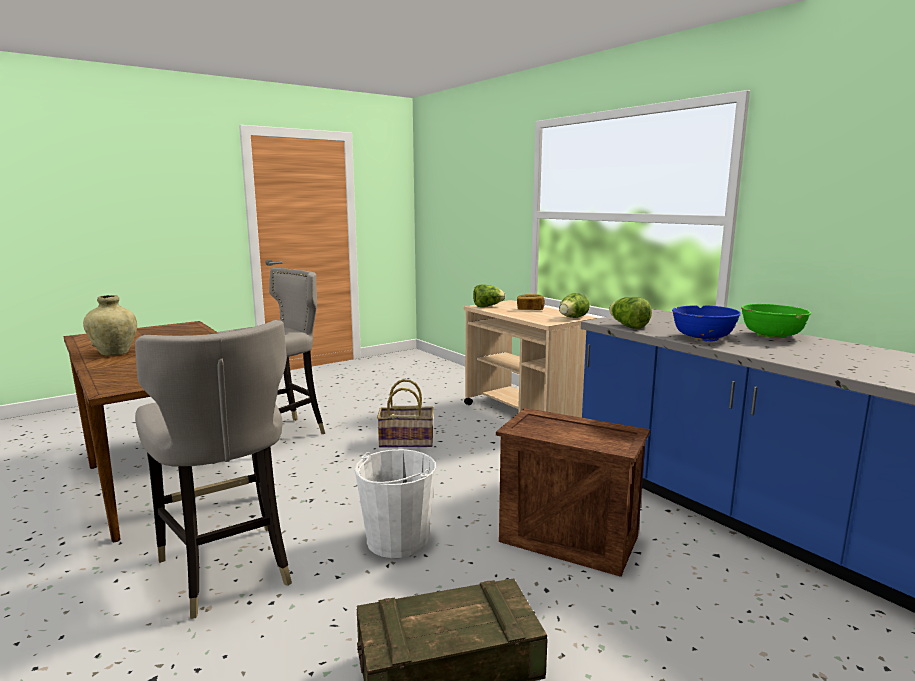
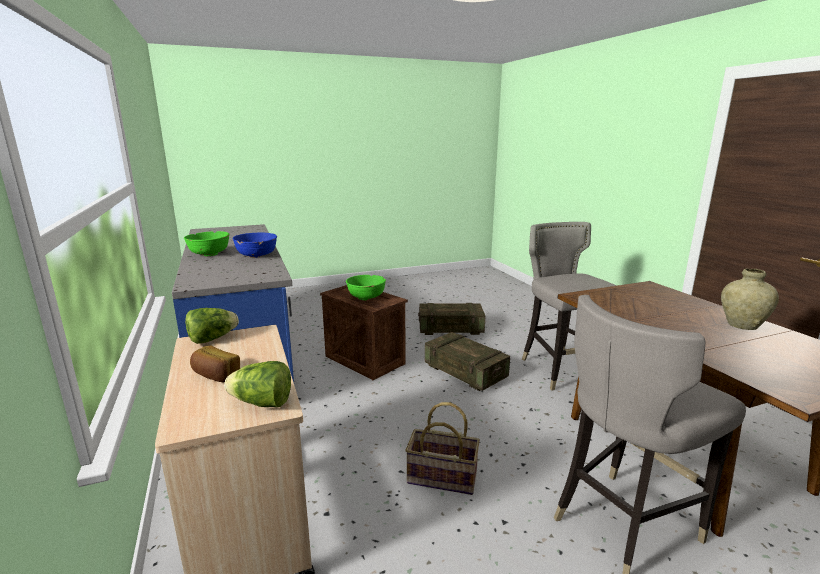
camera: 165 degrees left, 5 degrees up
white bucket [355,449,436,558] -> crate [425,332,510,391]
lettuce [609,297,652,329] -> none
none -> green bowl [346,275,386,300]

